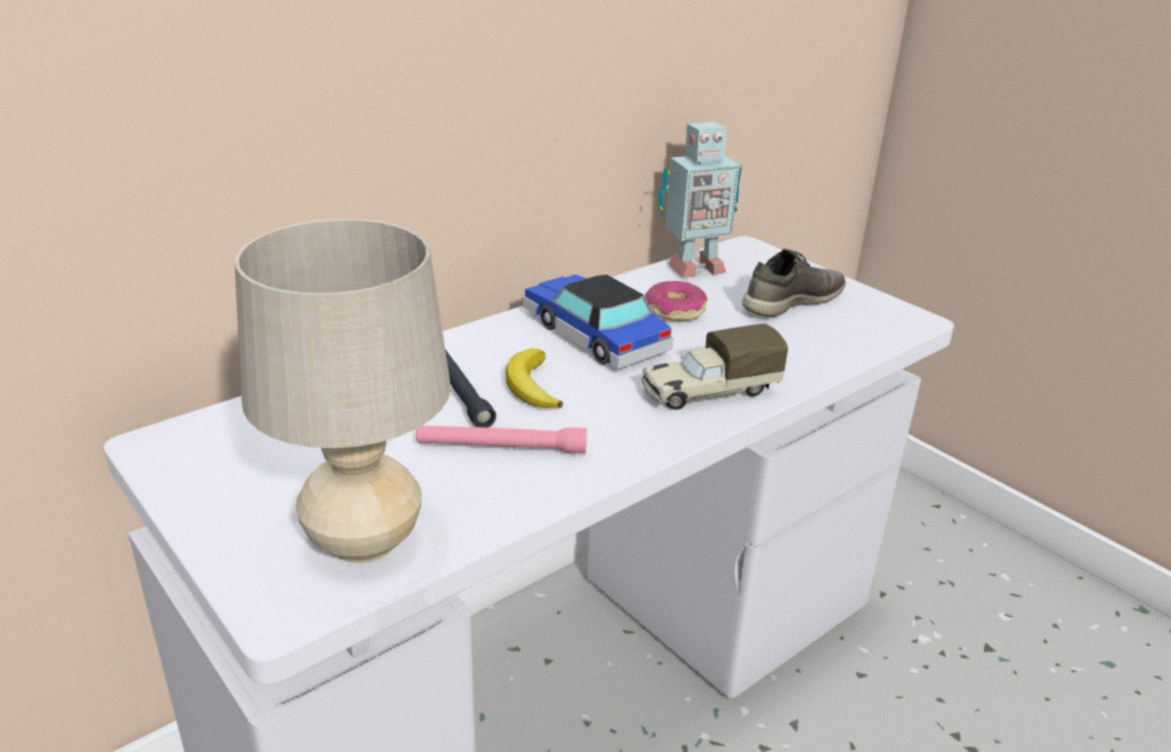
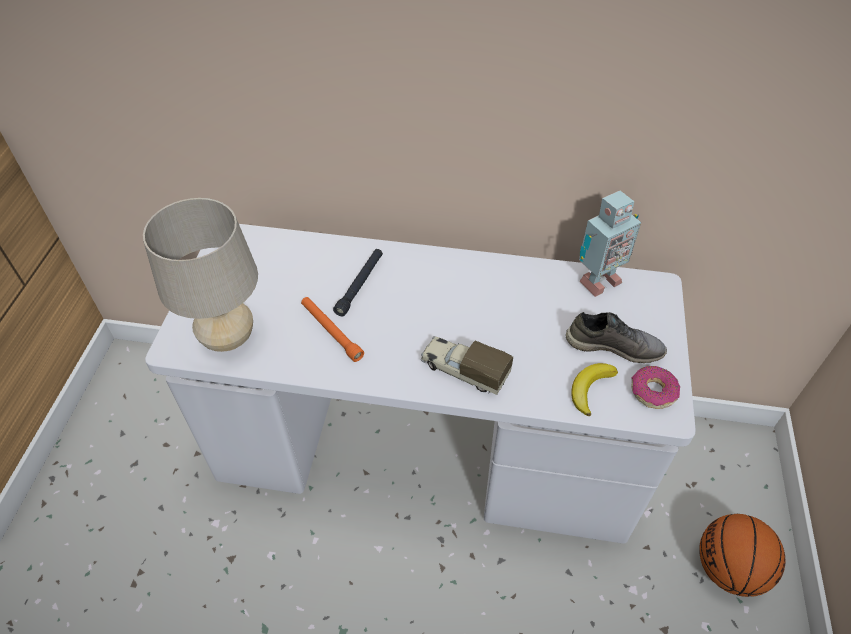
camera: 50 degrees right, 20 degrees up
pink flashlight [416,425,587,454] -> orange flashlight [301,297,364,362]
banana [505,348,563,408] -> banana moved to [571,363,618,416]
toy car [523,275,673,369] -> none
donut [645,281,707,321] -> donut moved to [631,366,680,409]
toy robot [659,122,742,278] -> toy robot turned 60 degrees counterclockwise [579,191,641,297]
none -> basketball [699,514,786,597]

